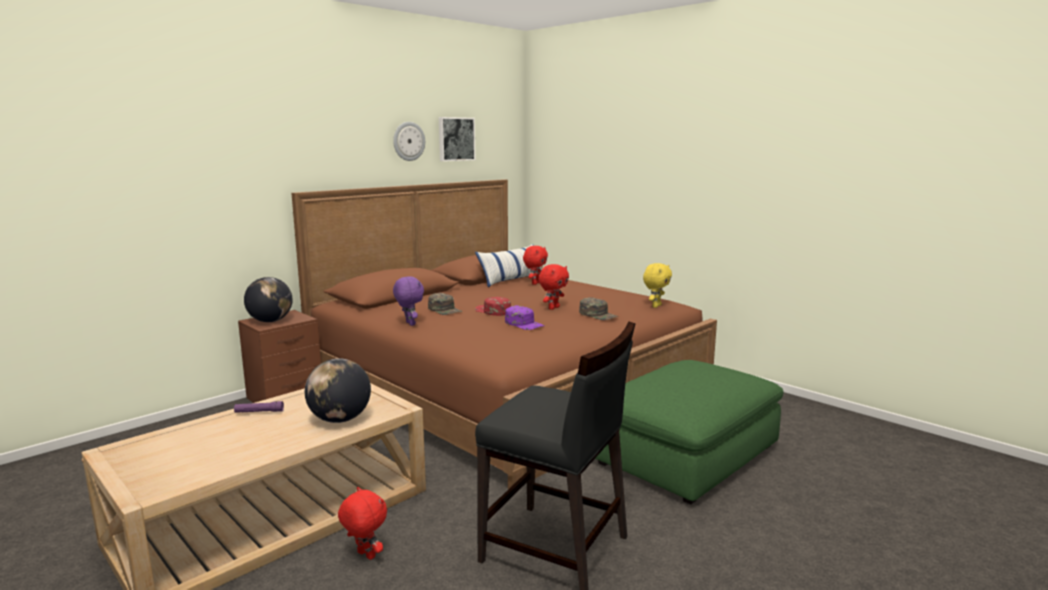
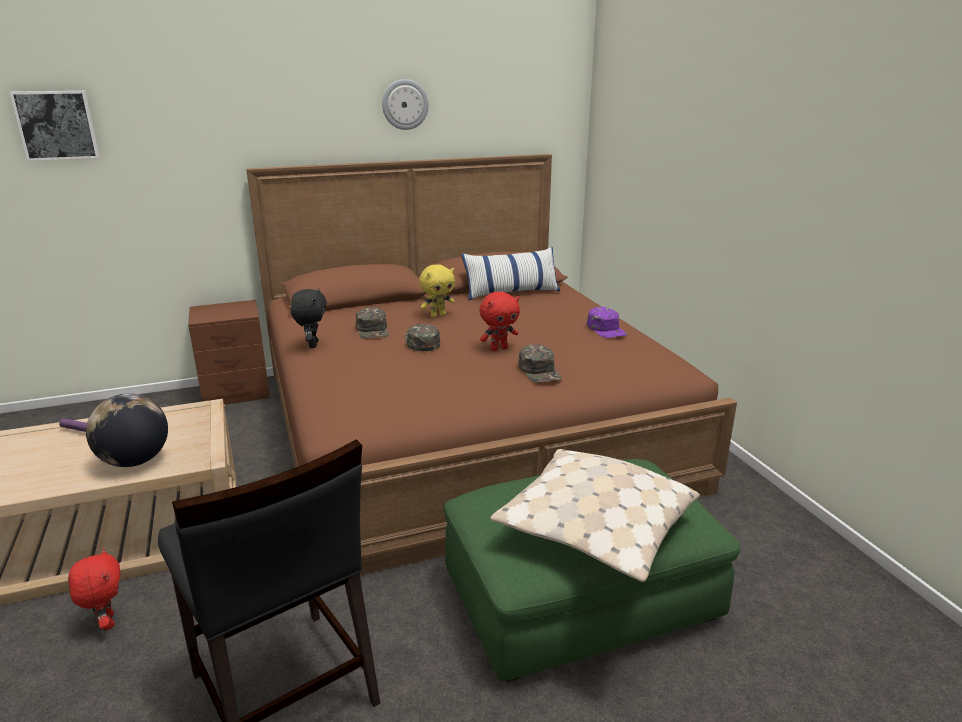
camera: 25 degrees right, 10 degrees up
globe [244,277,293,322] -> none
purple plush toy [393,276,424,326] -> black plush toy [291,288,327,348]
picture [439,117,476,161] -> picture moved to [10,91,100,161]
red cap [475,297,511,316] -> green cap [404,324,440,351]
purple cap [505,305,545,330] -> purple cap moved to [587,307,627,338]
red plush toy [523,246,548,285] -> none
yellow plush toy [643,263,672,308] -> yellow plush toy moved to [419,264,455,318]
none -> beige pillow [490,449,700,582]

